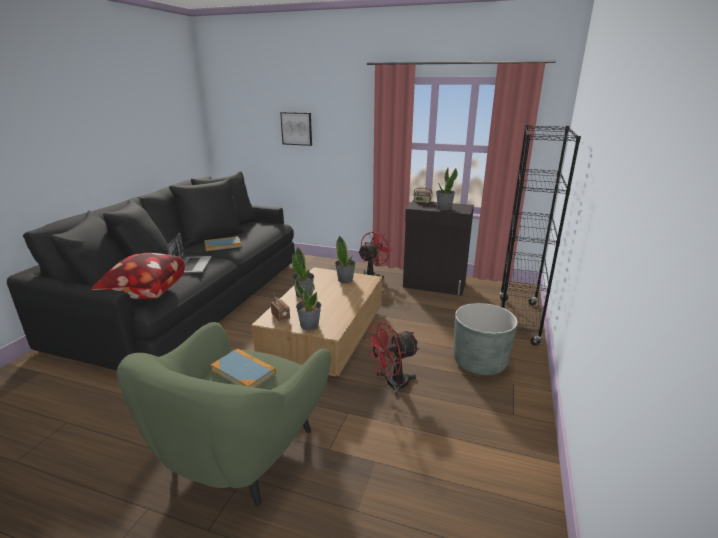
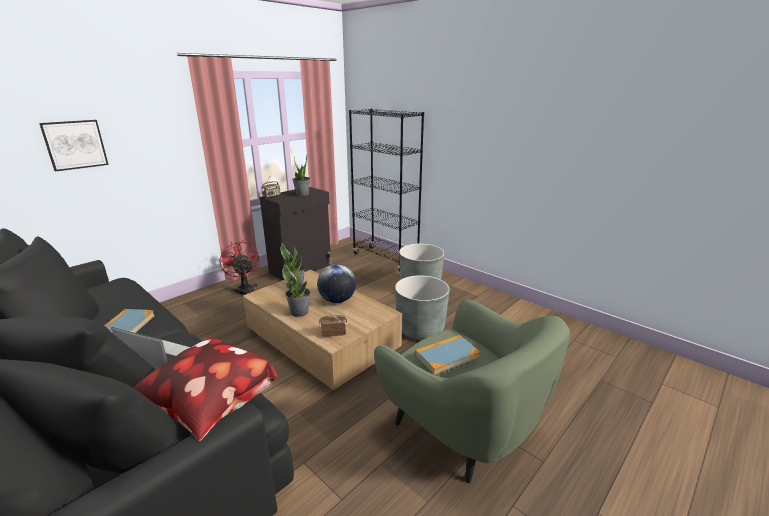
camera: 65 degrees left, 0 degrees up
potted plant [295,278,321,330] -> none
red fan [366,322,420,396] -> grey planter [395,275,450,340]
none -> globe [317,264,356,303]

